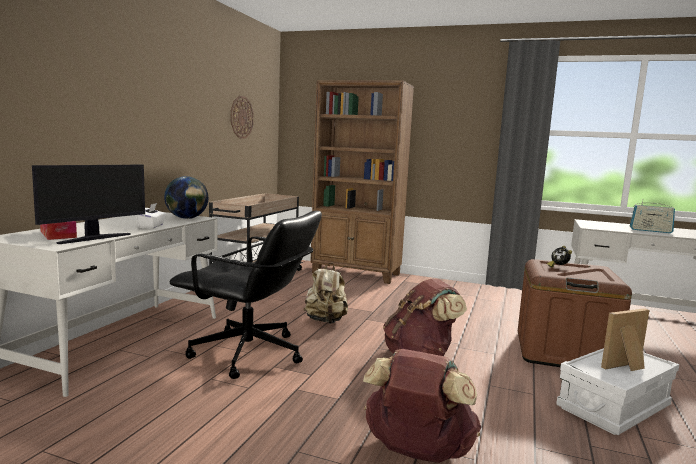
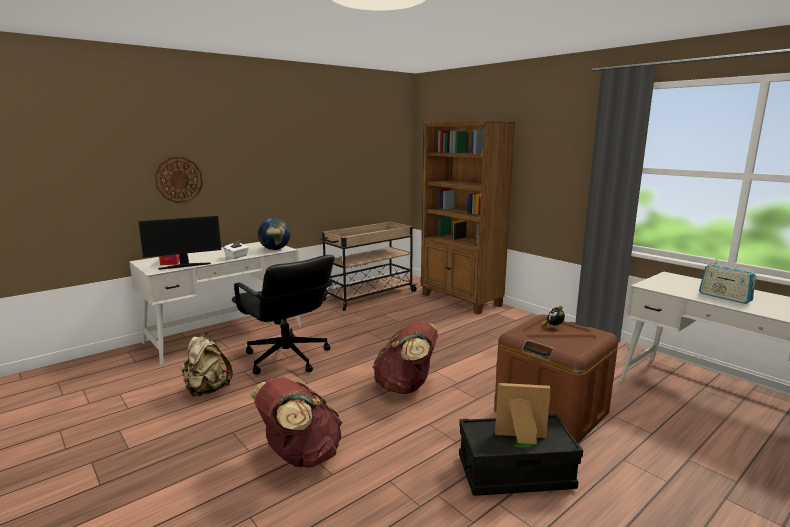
camera: 30 degrees right, 5 degrees up
wall clock [231,96,254,139] -> wall clock moved to [155,157,203,203]
beige backpack [304,263,348,324] -> beige backpack moved to [180,332,233,397]
white storage box [556,348,679,435] -> black storage box [459,414,583,496]

